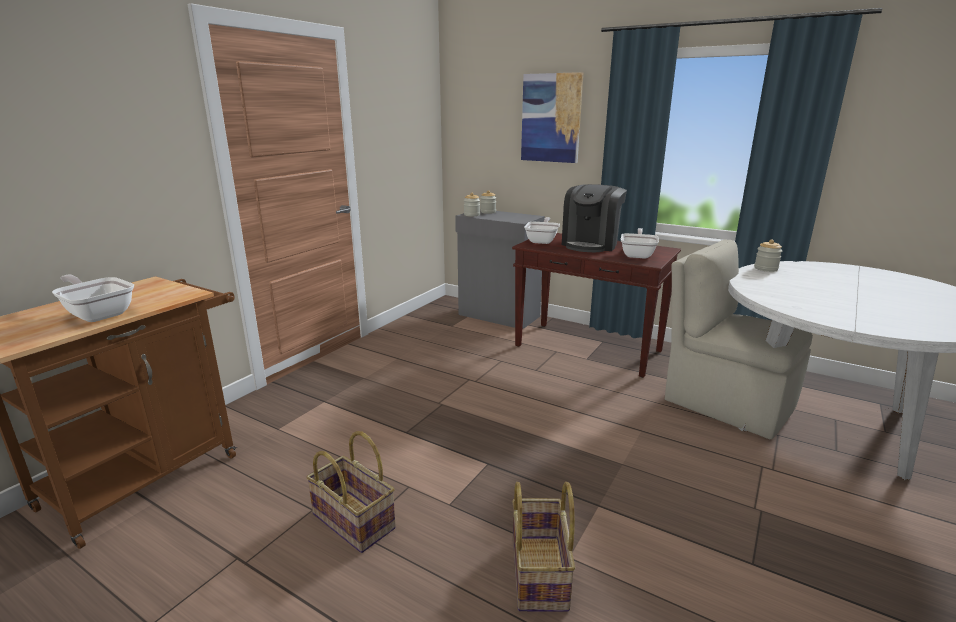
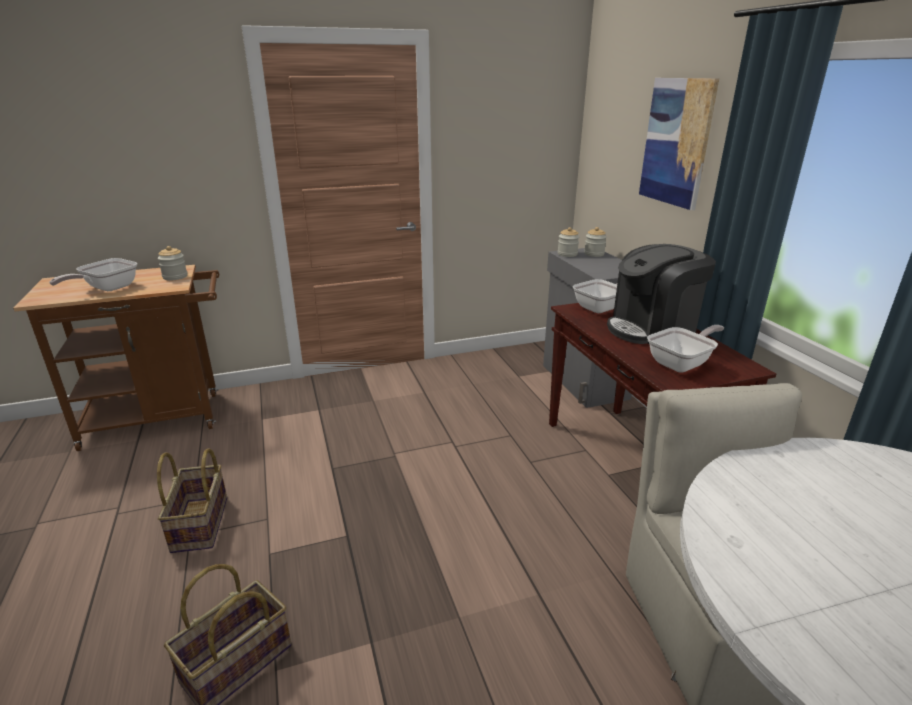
camera: 40 degrees right, 5 degrees up
frying pan [52,275,134,322] -> frying pan turned 135 degrees counterclockwise [49,258,137,291]
jar [754,240,782,272] -> jar moved to [158,246,187,280]

